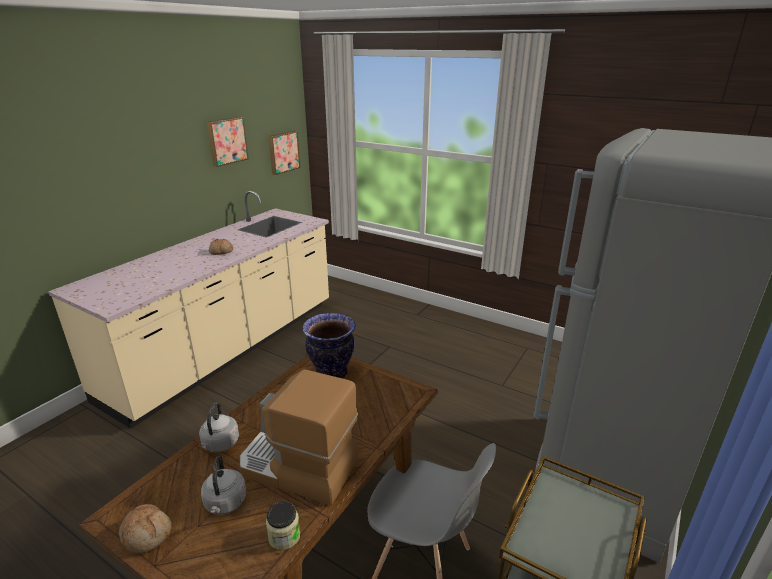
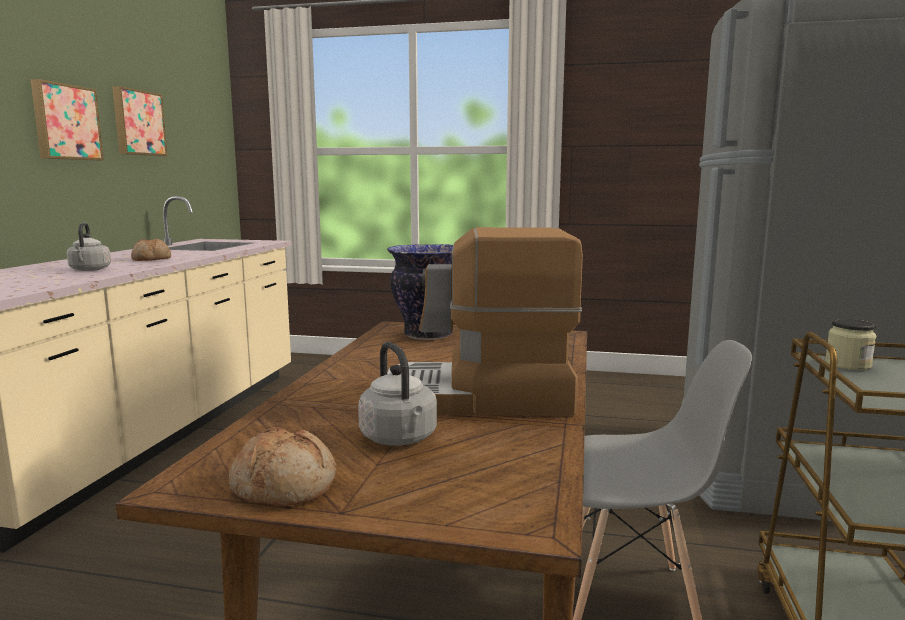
camera: 20 degrees left, 15 degrees down
grey kettle [199,402,239,452] -> grey kettle moved to [67,222,111,271]
jar [266,502,300,550] -> jar moved to [825,319,876,370]
picture [268,131,300,175] -> picture moved to [31,79,104,161]

